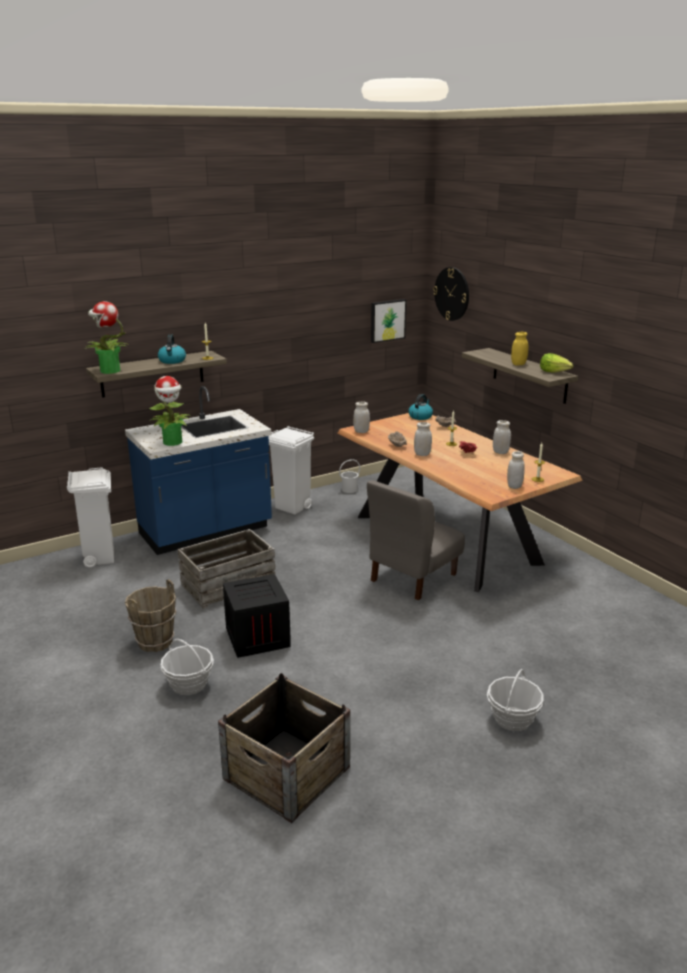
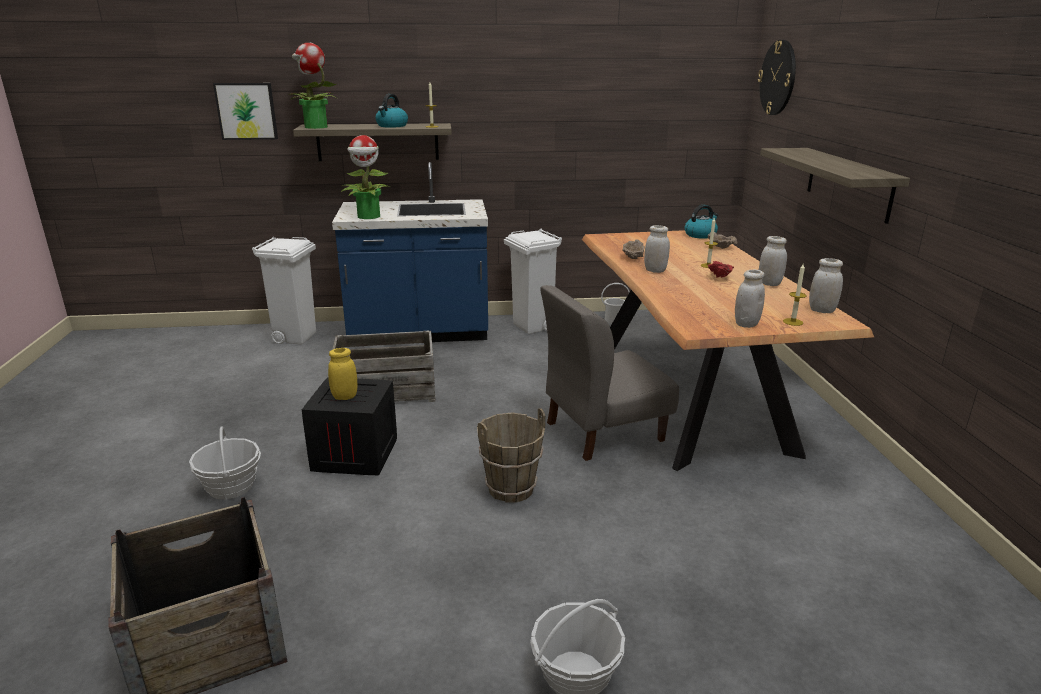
camera: 25 degrees right, 0 degrees up
brown bucket [125,579,176,652] -> brown bucket moved to [477,408,545,503]
white jar [353,402,370,433] -> white jar moved to [809,258,843,313]
picture [371,299,407,343] -> picture moved to [213,83,278,140]
yellow jar [511,332,528,366] -> yellow jar moved to [328,348,357,400]
lettuce [540,353,573,373] -> none

